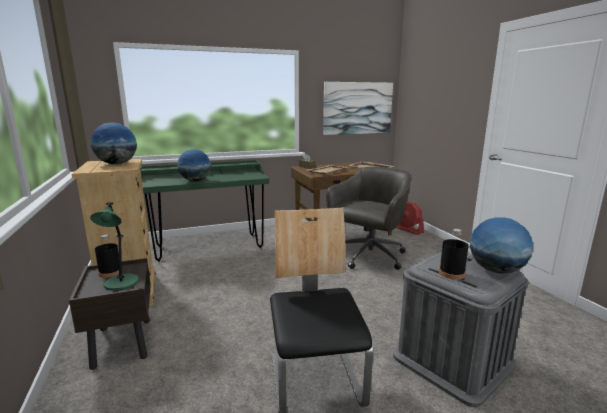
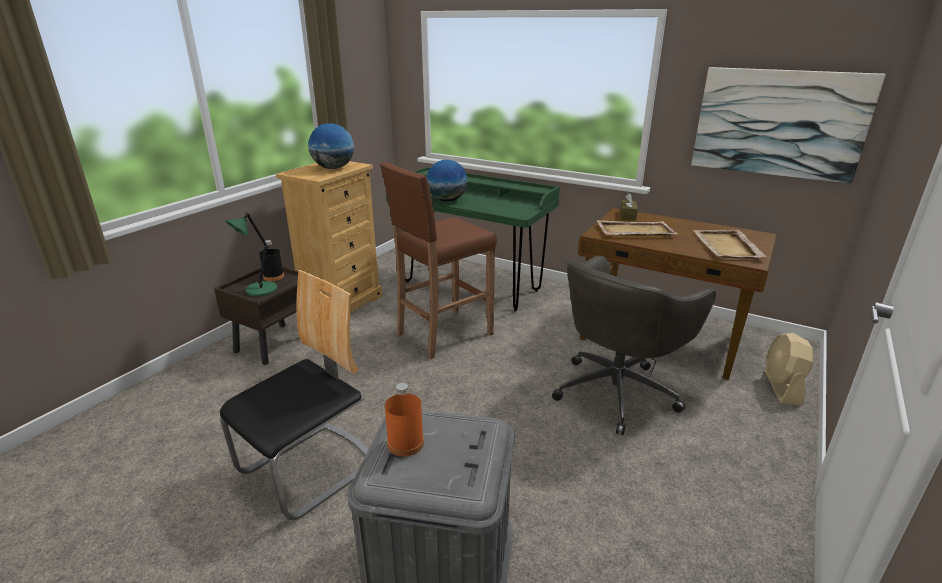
camera: 50 degrees right, 10 degrees up
grey office chair [326,167,412,270] -> grey office chair turned 135 degrees clockwise [552,256,716,435]
red fan [395,201,424,235] -> beige fan [765,333,813,406]
black bottle [439,229,469,280] -> orange bottle [385,383,424,457]
globe [470,217,533,274] -> none
none -> brown stool [380,162,497,360]

